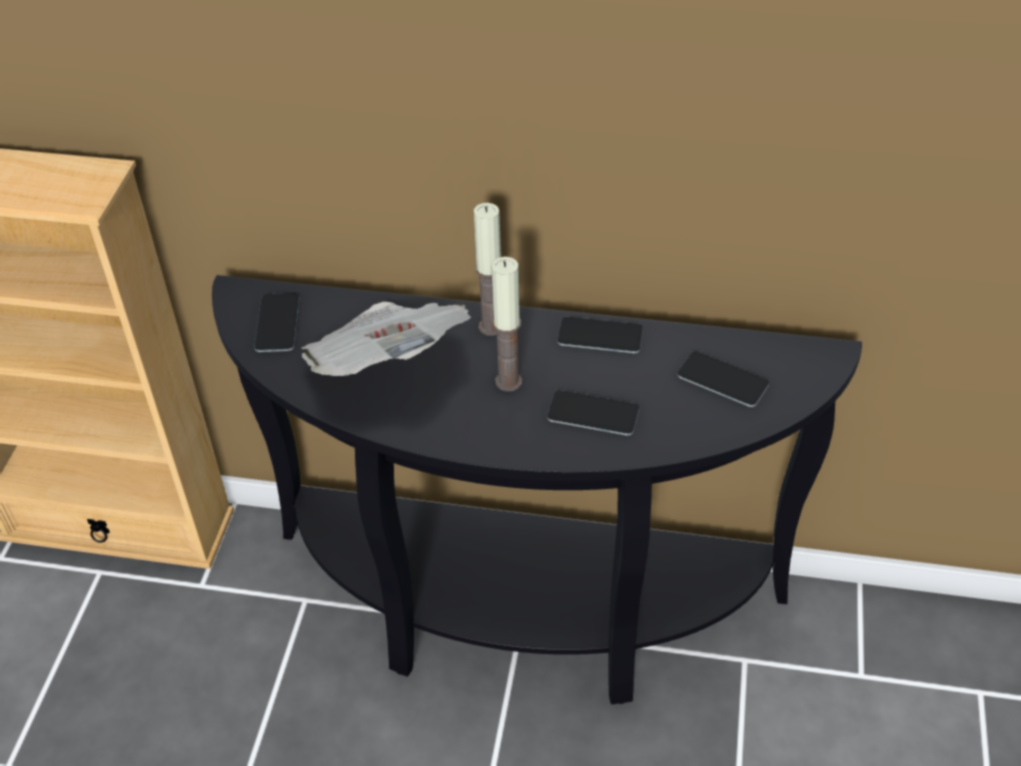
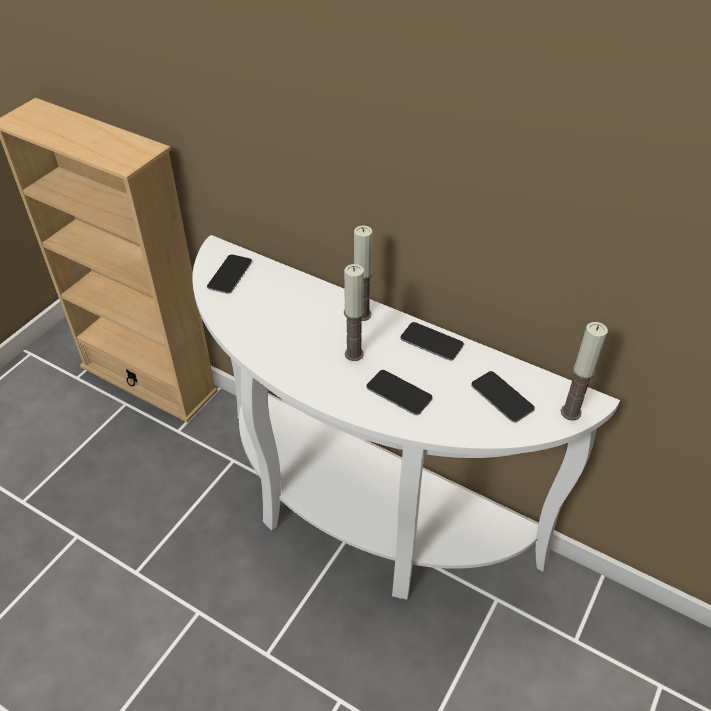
camera: 20 degrees right, 0 degrees up
black console table [212,275,862,705] -> white console table [192,235,620,599]
newspaper [301,301,471,376] -> none
none -> candle [561,322,608,421]

